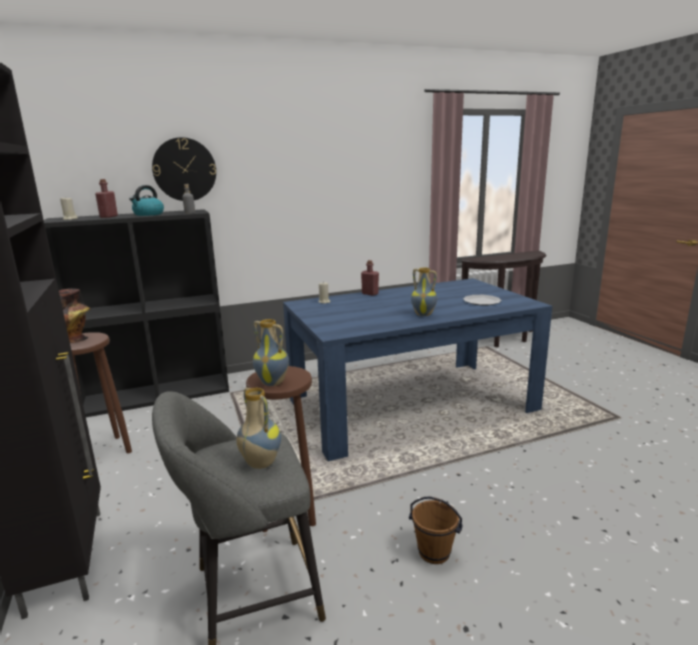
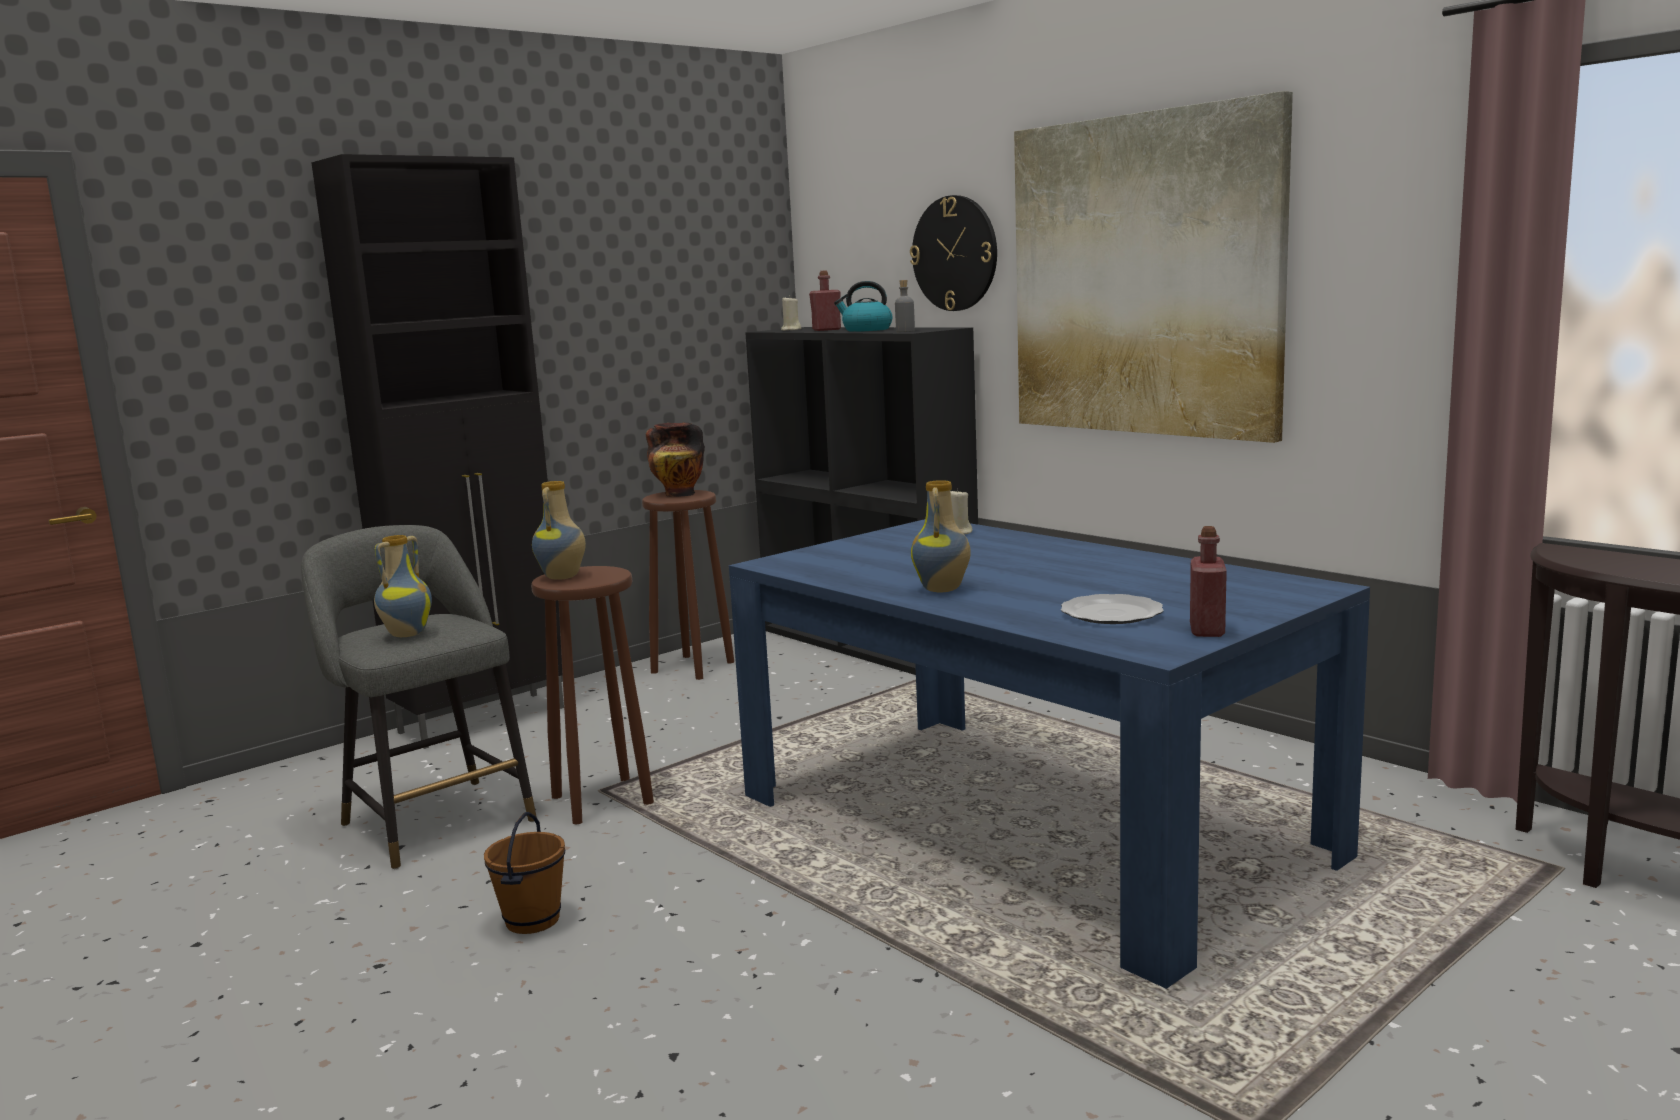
camera: 70 degrees right, 5 degrees down
red bottle [361,260,379,296] -> red bottle moved to [1190,526,1227,637]
none -> picture [1014,91,1293,443]

